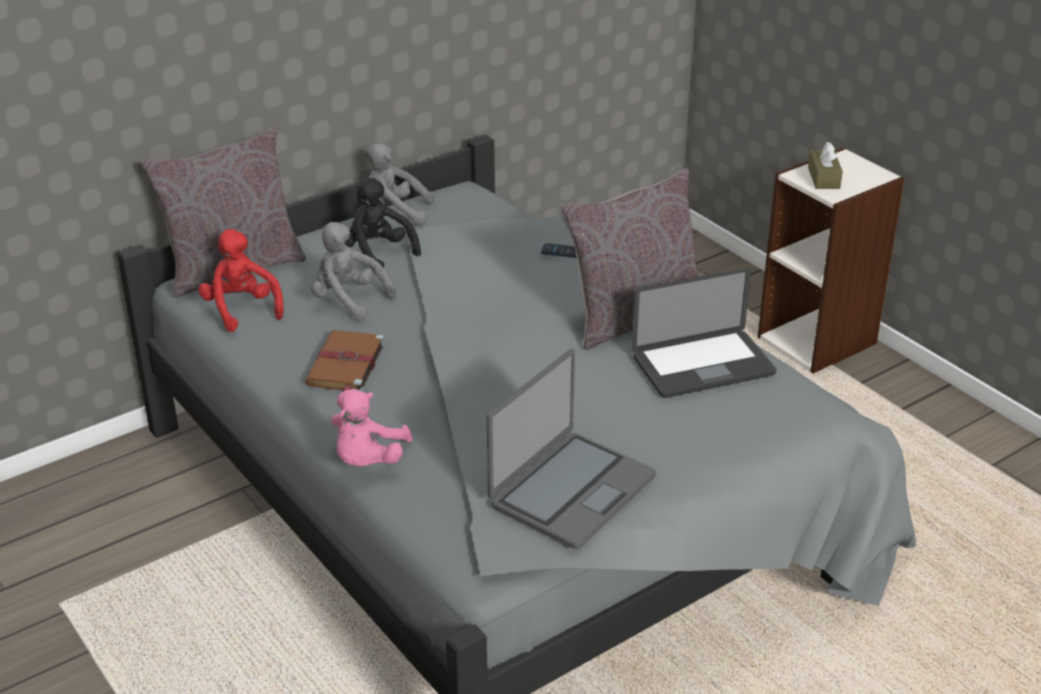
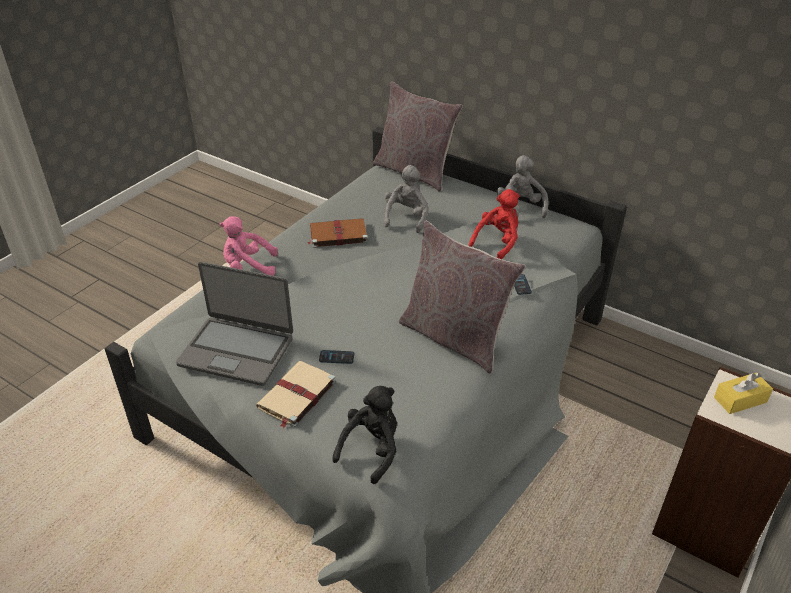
camera: 70 degrees right, 5 degrees up
red plush toy [198,229,283,332] -> red plush toy moved to [469,189,519,259]
black plush toy [345,177,421,273] -> black plush toy moved to [332,386,397,484]
laptop [632,268,776,398] -> none
brown tissue box [808,142,843,189] -> yellow tissue box [714,372,773,414]
none -> beige book [256,361,336,429]
none -> phone [319,350,354,364]

